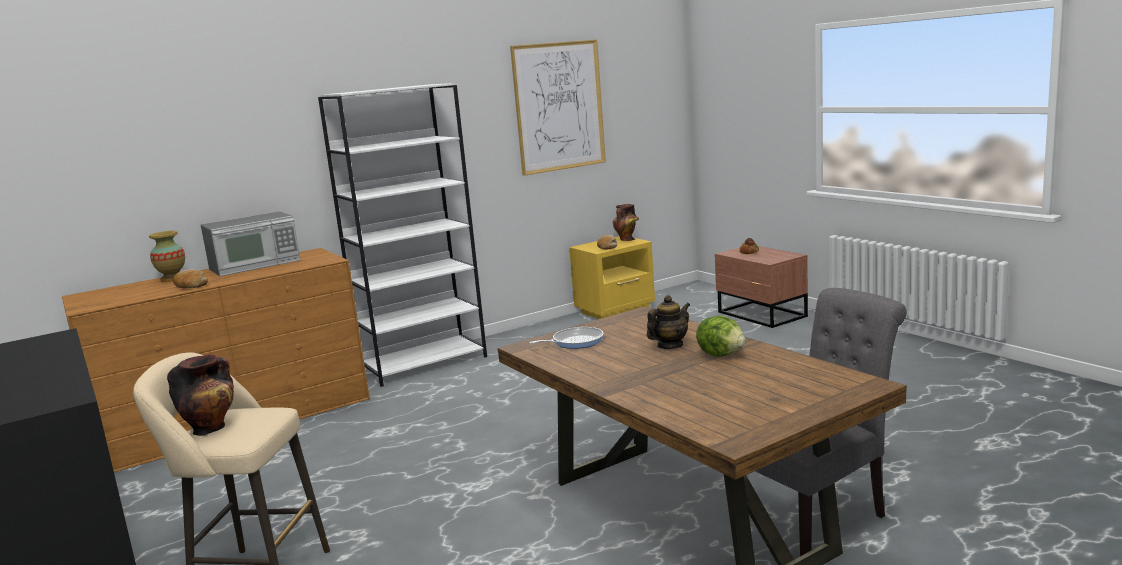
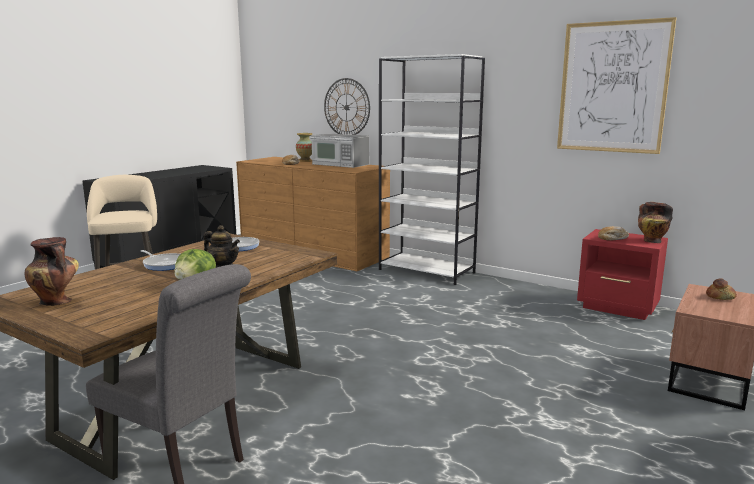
camera: 65 degrees right, 0 degrees up
vase [167,355,234,436] -> vase moved to [24,237,79,306]
yellow nightstand [569,236,655,319] -> red nightstand [577,229,668,320]
none -> frying pan [141,250,180,271]
none -> wall clock [324,78,370,135]

